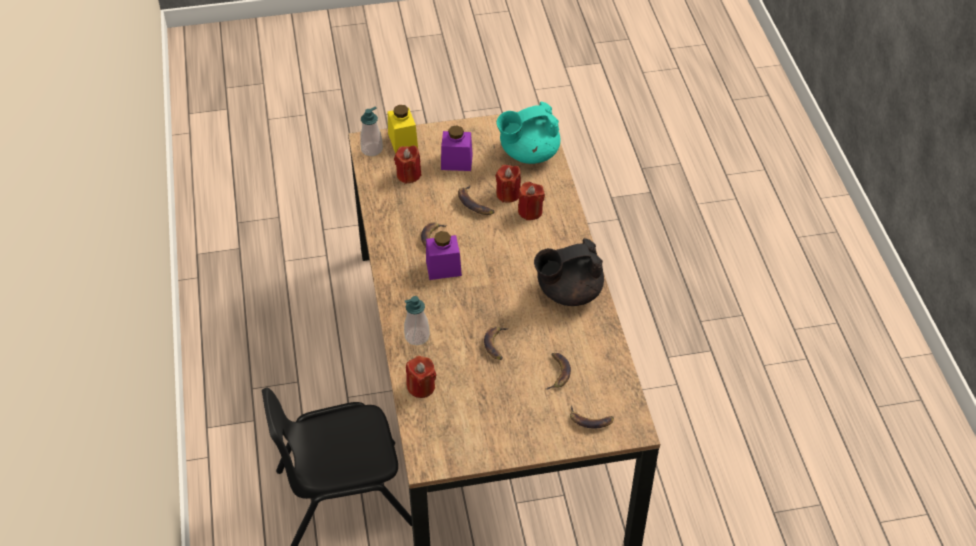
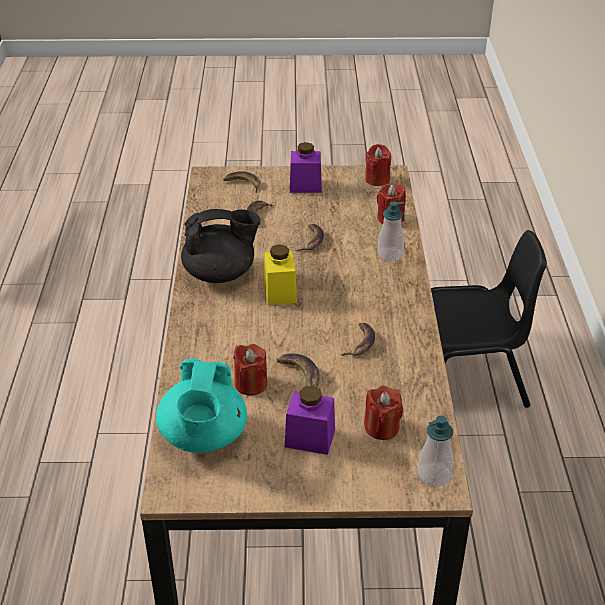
camera: 170 degrees left, 10 degrees down
yellow jar [388,105,418,153] -> yellow jar moved to [264,244,297,305]
purple jar [426,231,462,280] -> purple jar moved to [290,142,322,193]
turquoise teapot [497,102,561,164] -> turquoise teapot turned 105 degrees clockwise [156,358,247,453]
red candle [518,182,545,220] -> red candle moved to [365,144,391,186]

